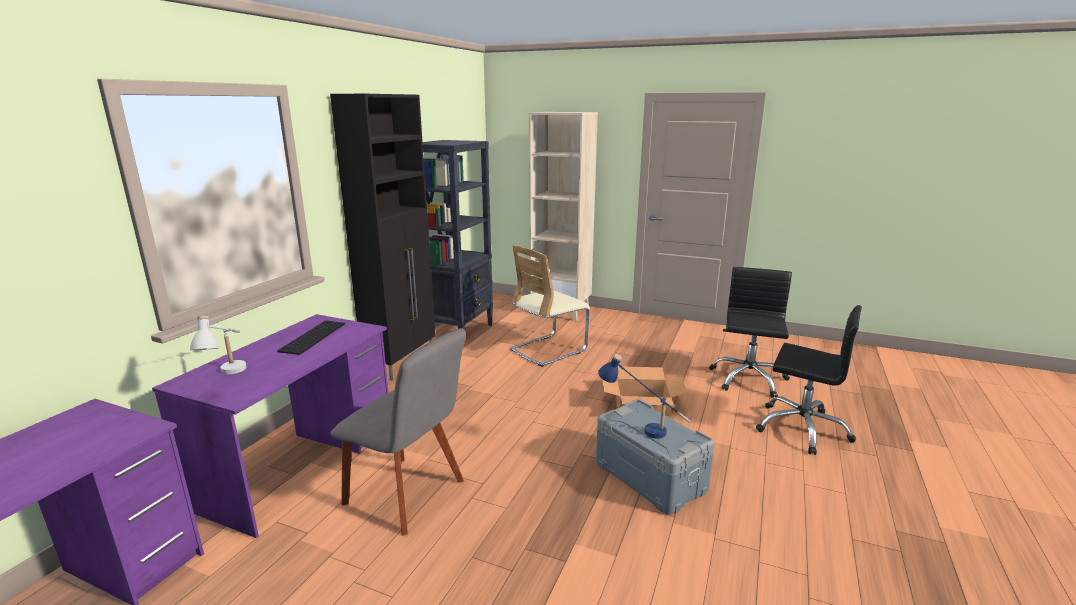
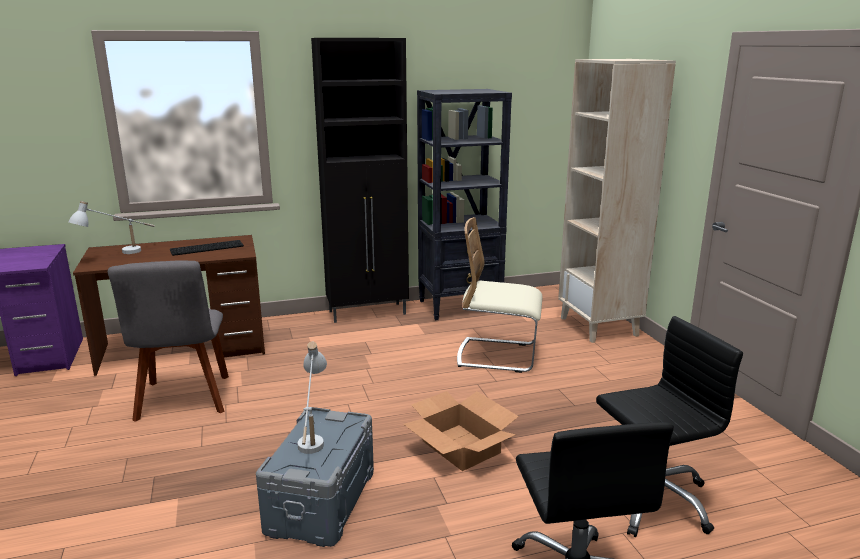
camera: 50 degrees right, 0 degrees up
purple desk [152,314,389,538] -> brown desk [73,235,265,376]
blue table lamp [598,354,690,439] -> white table lamp [297,342,327,454]

